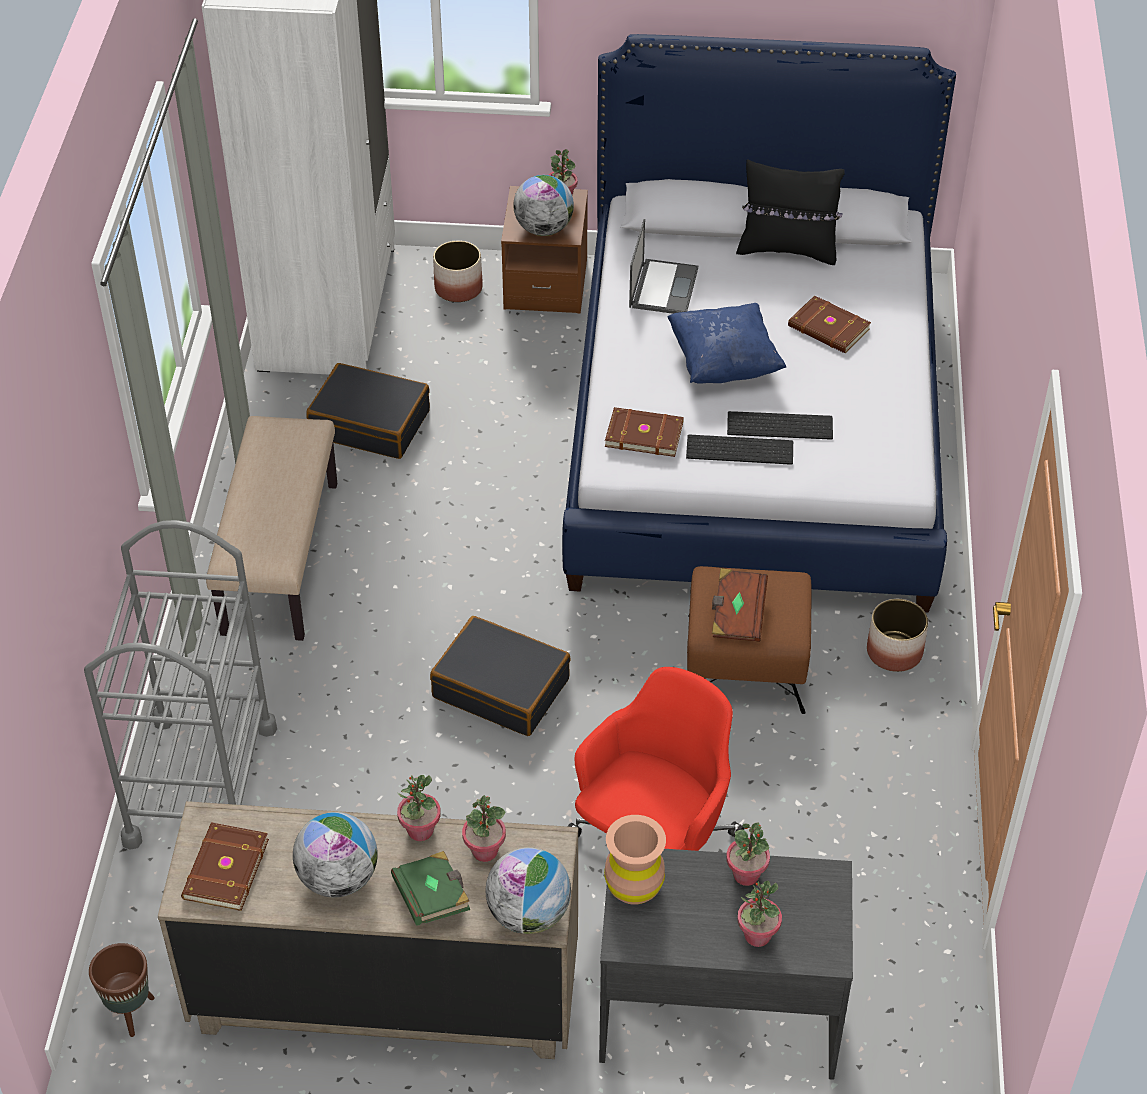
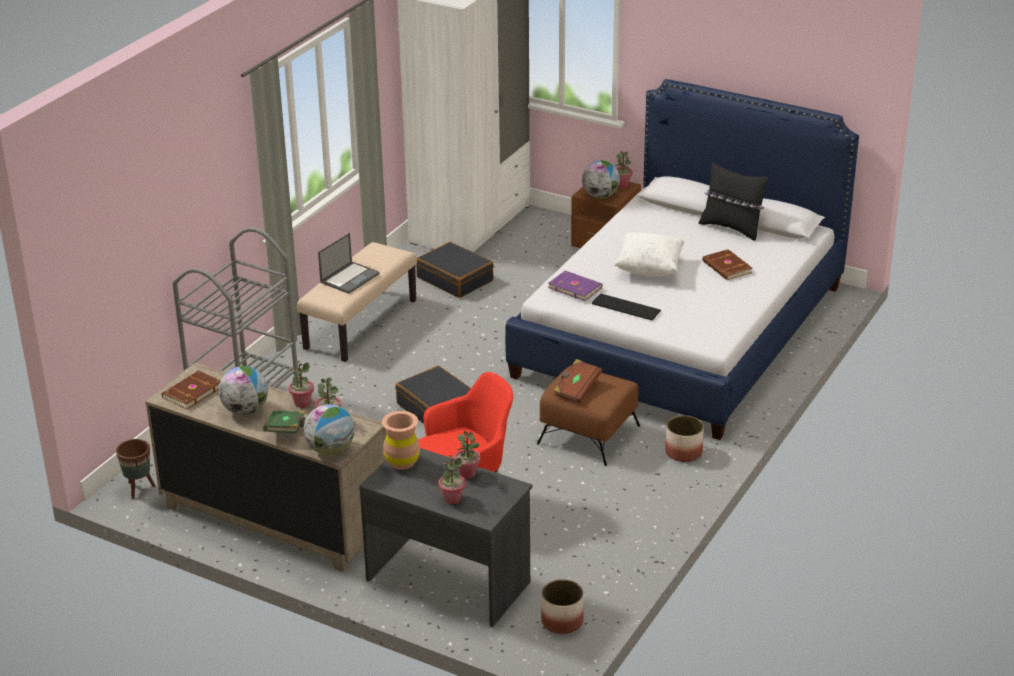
camera: 25 degrees right, 15 degrees down
planter [433,240,483,302] -> planter moved to [541,579,584,634]
brown book [605,407,684,457] -> purple book [548,271,602,301]
laptop [629,219,698,314] -> laptop moved to [318,233,380,294]
blue pillow [667,303,787,384] -> white pillow [614,232,684,276]
keyboard [727,411,833,440] -> none

